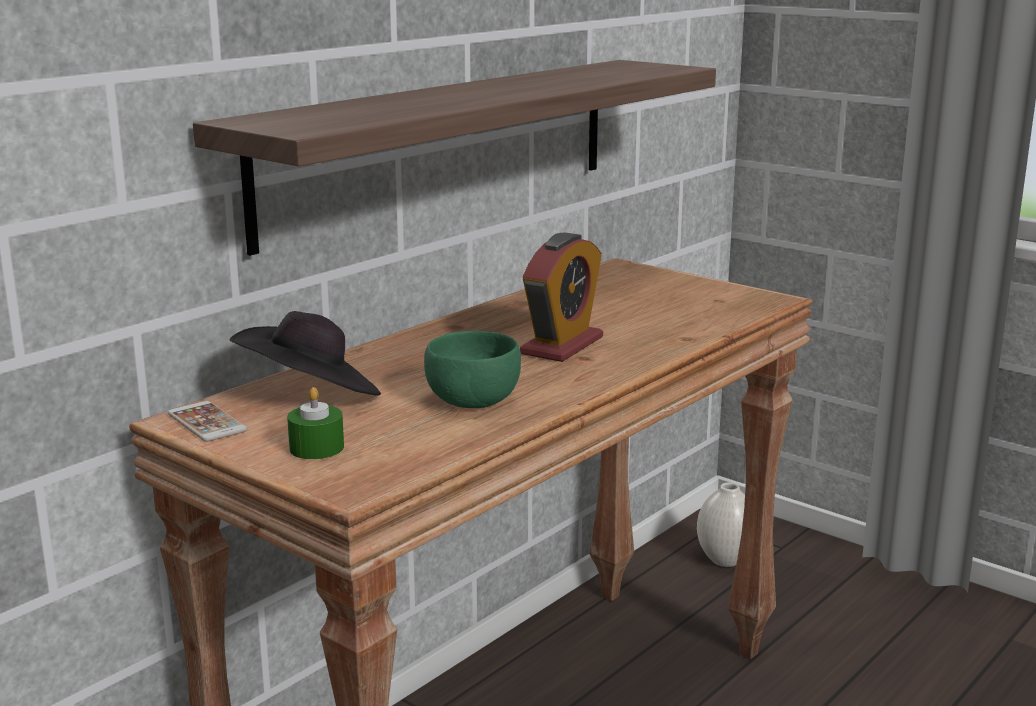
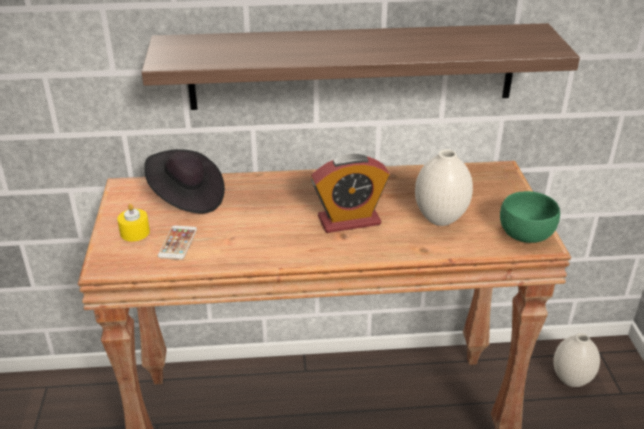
camera: 45 degrees right, 15 degrees up
phone [168,401,247,442] -> phone moved to [158,225,197,260]
green candle [287,387,344,459] -> yellow candle [117,203,150,241]
green bowl [424,331,521,408] -> green bowl moved to [500,191,560,243]
none -> white vase [415,149,473,226]

